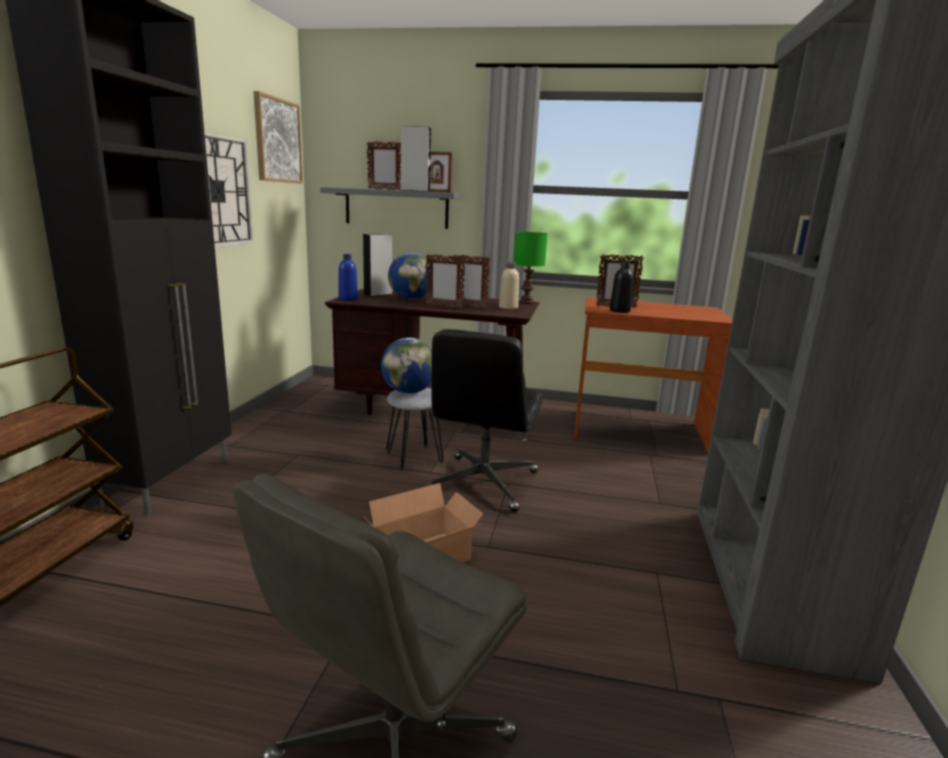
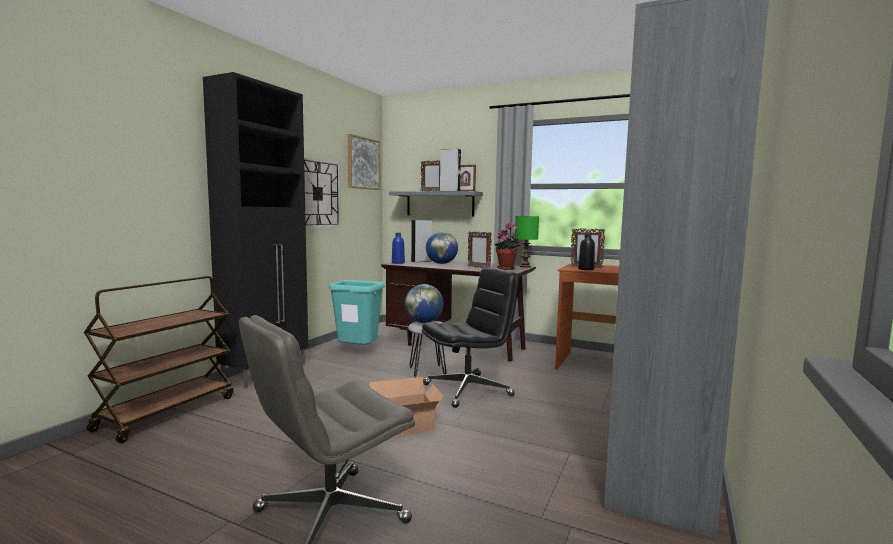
camera: 15 degrees right, 10 degrees down
picture frame [425,254,466,309] -> none
black office chair [425,329,543,512] -> black office chair turned 150 degrees counterclockwise [422,268,519,408]
beige bottle [499,262,519,309] -> potted plant [495,223,521,270]
none -> turquoise trash can [329,280,385,345]

